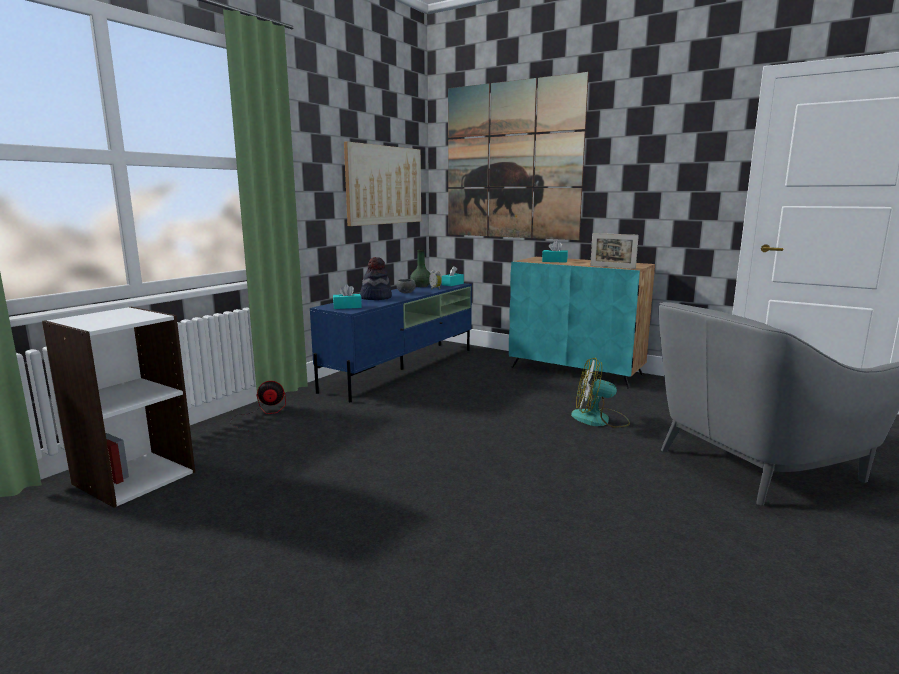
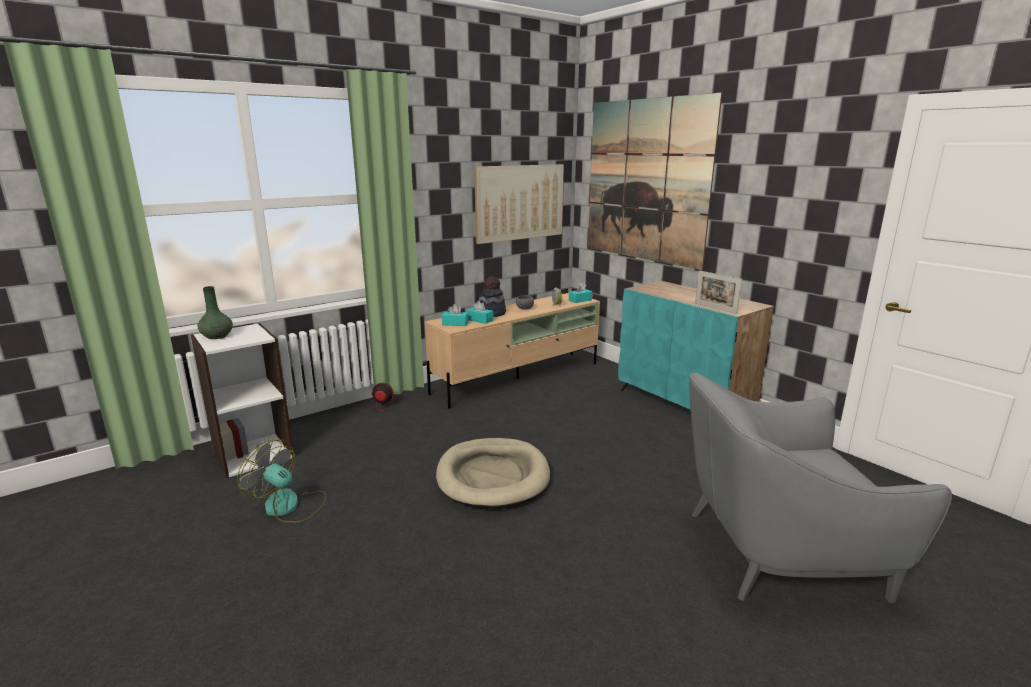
camera: 20 degrees right, 5 degrees up
blue tv stand [310,283,472,402] -> beige tv stand [425,293,600,409]
green vase [410,250,430,287] -> green vase moved to [197,286,233,339]
turquoise tissue box [542,241,568,263] -> turquoise tissue box moved to [467,301,493,324]
fan [571,358,630,428] -> fan moved to [238,440,326,523]
none -> beige dog bed [436,438,550,508]

